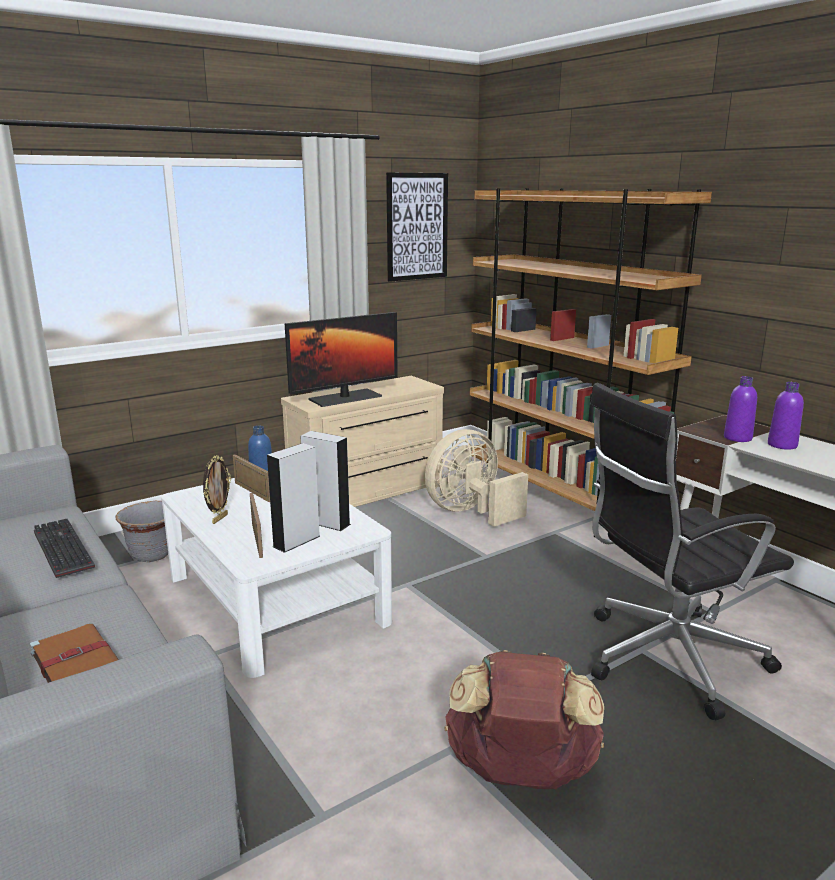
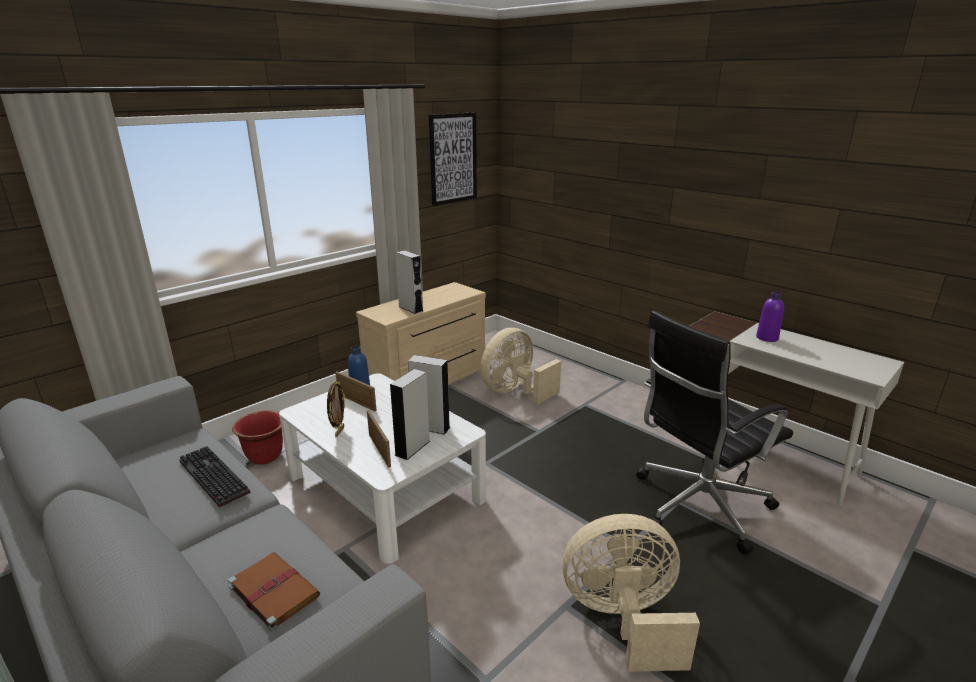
camera: 10 degrees left, 5 degrees up
grey planter [116,501,168,562] -> red planter [232,410,283,465]
monitor [285,312,398,407] -> grey speaker [395,250,423,314]
brown backpack [445,650,604,789] -> beige fan [563,514,700,672]
brown bookcase [470,188,712,538] -> none
purple bottle [724,376,757,442] -> none

